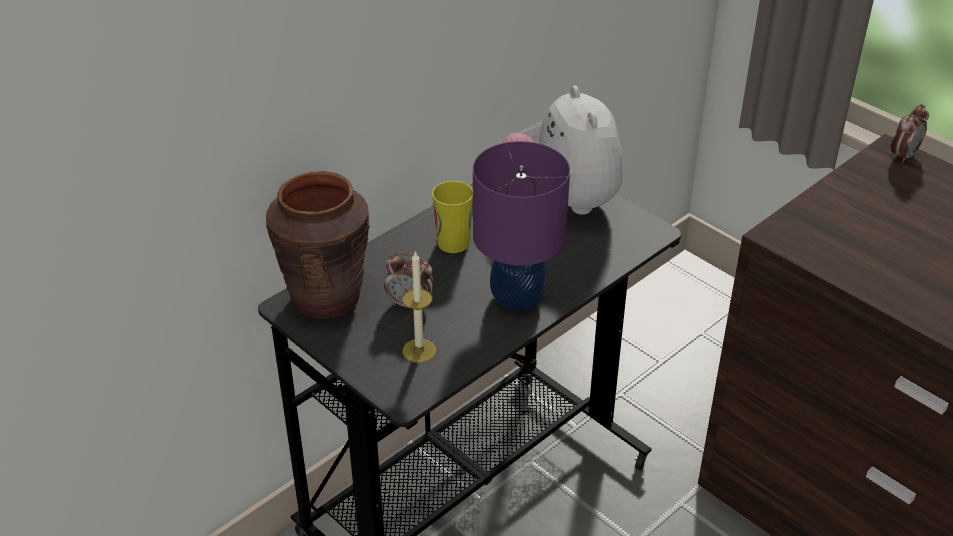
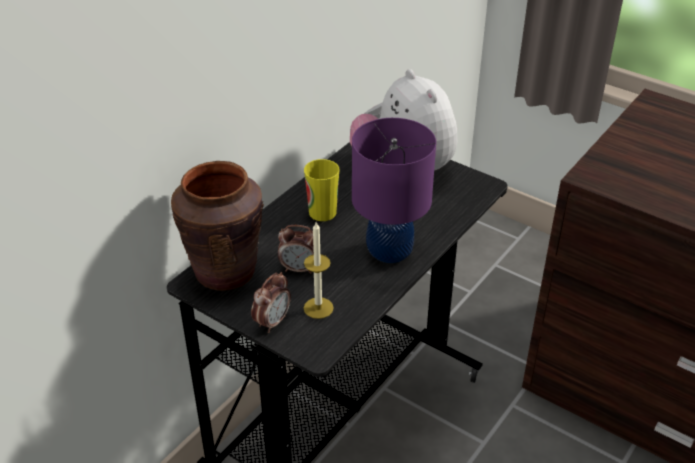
camera: 10 degrees left, 0 degrees up
alarm clock [891,104,929,164] -> alarm clock moved to [251,272,291,333]

